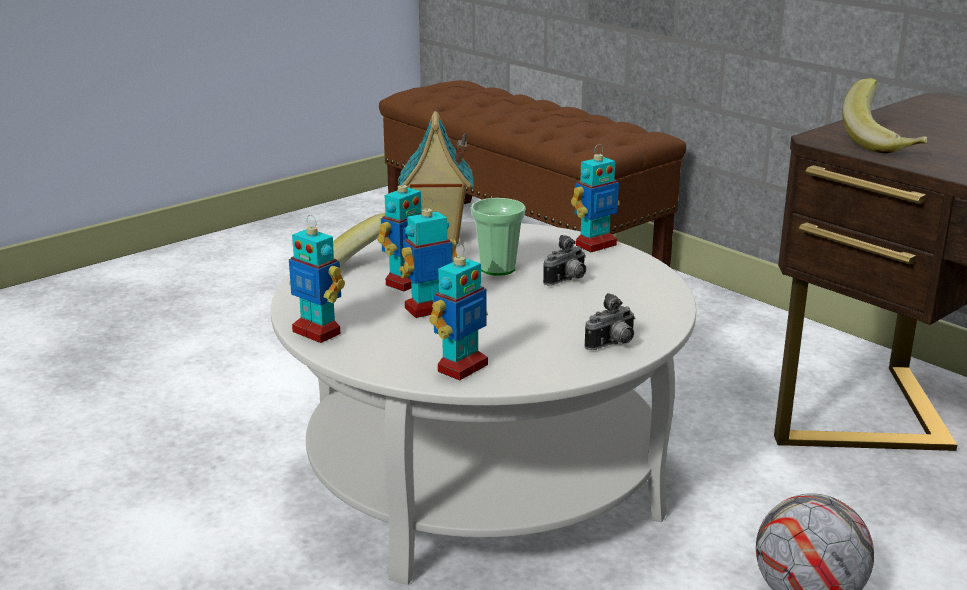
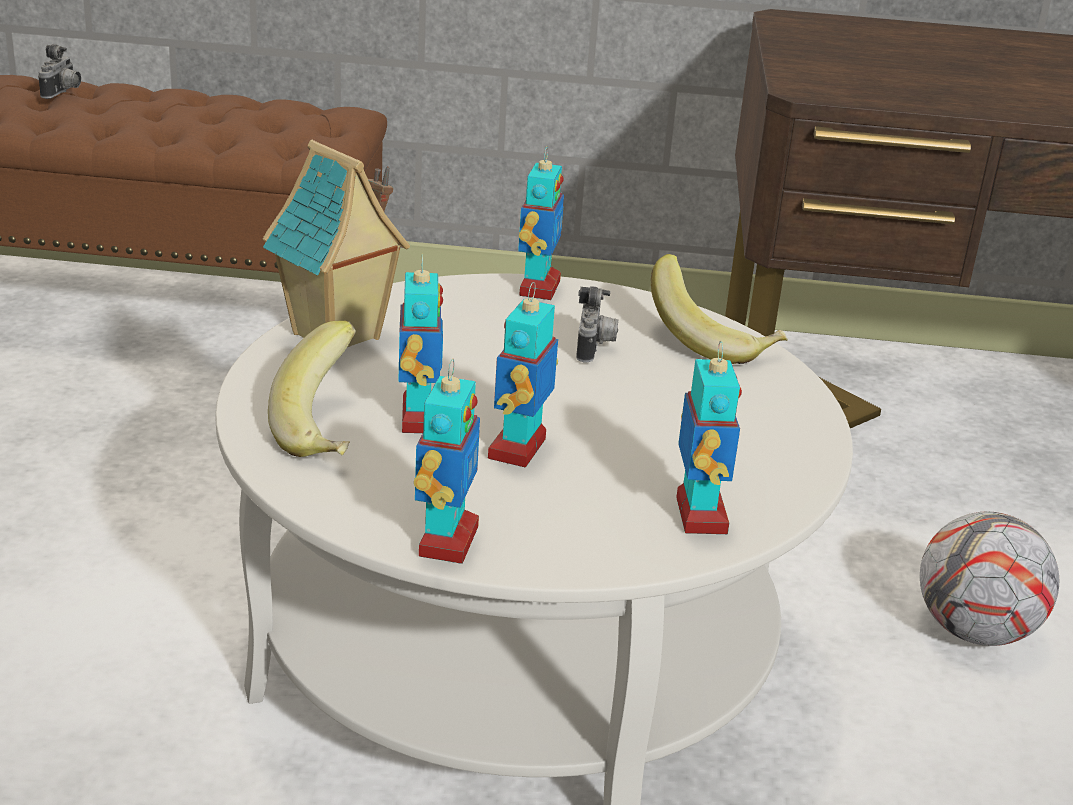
camera: 45 degrees left, 5 degrees up
toy robot [289,215,345,343] -> toy robot turned 75 degrees counterclockwise [414,359,480,564]
cup [471,198,525,276] -> none
camera [584,293,635,350] -> camera moved to [38,44,81,99]
banana [842,78,927,154] -> banana moved to [651,254,788,364]

